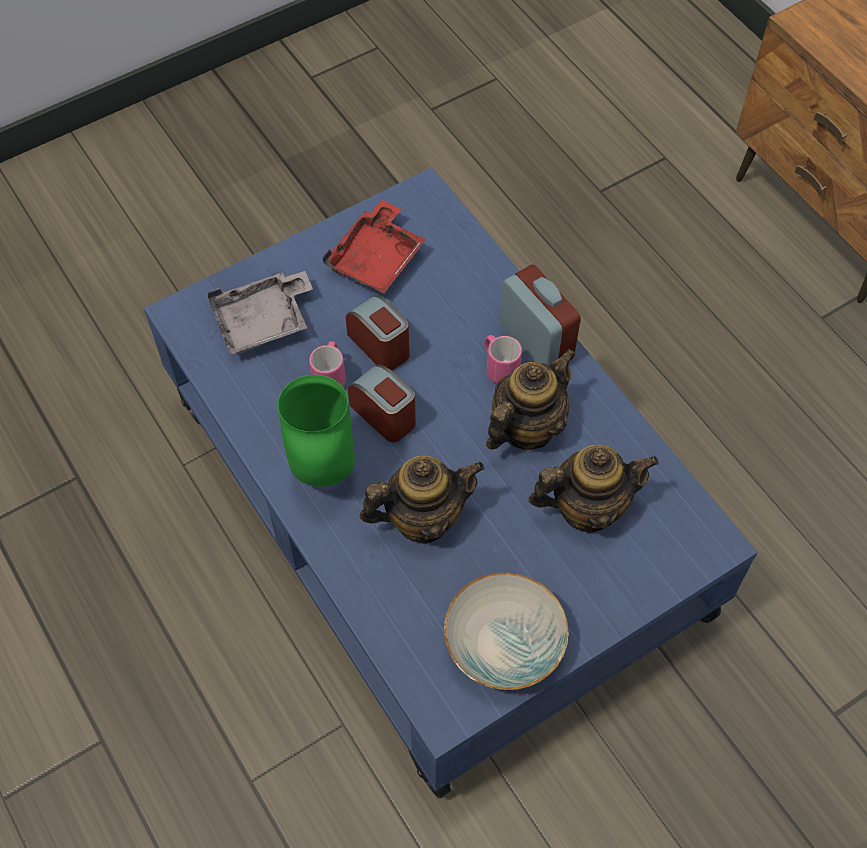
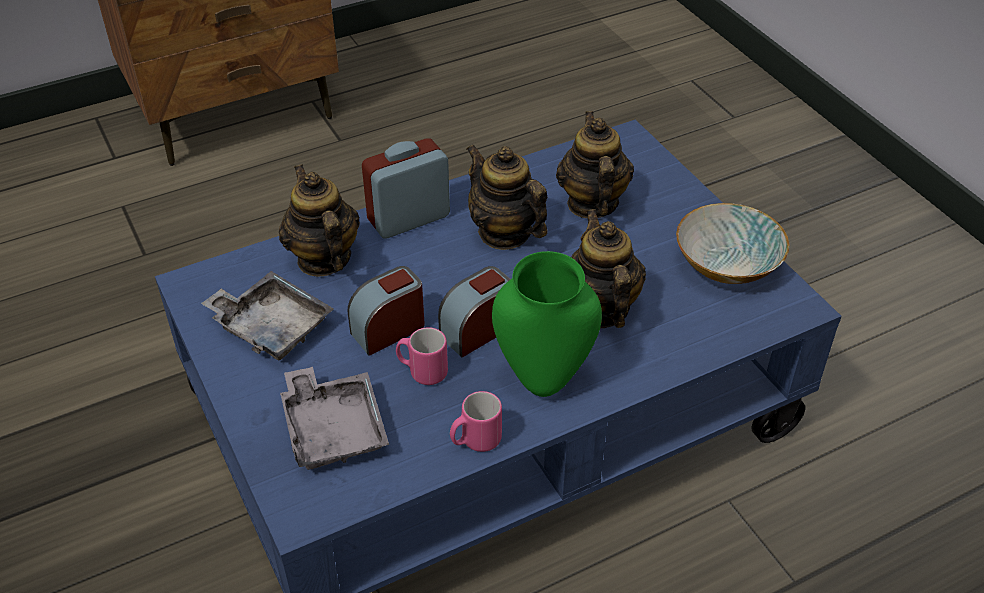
camera: 85 degrees left, 15 degrees down
red tray [322,200,426,294] -> grey tray [201,271,334,361]
pink mug [484,335,522,384] -> pink mug moved to [450,391,502,452]
none -> teapot [279,164,360,277]

